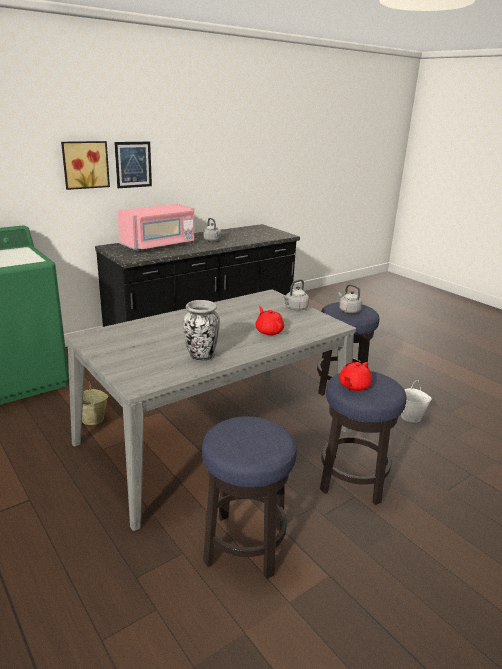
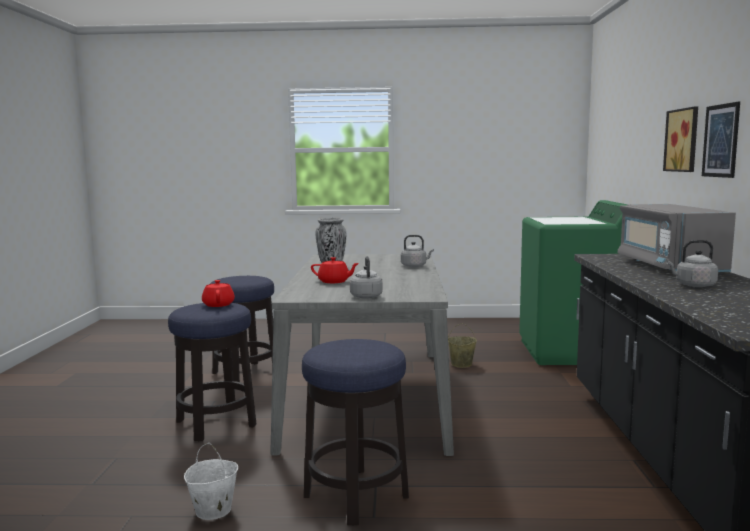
camera: 130 degrees right, 15 degrees down
pink microwave [118,204,194,251] -> grey microwave [618,204,736,272]
grey kettle [338,284,362,313] -> grey kettle moved to [401,235,434,267]

